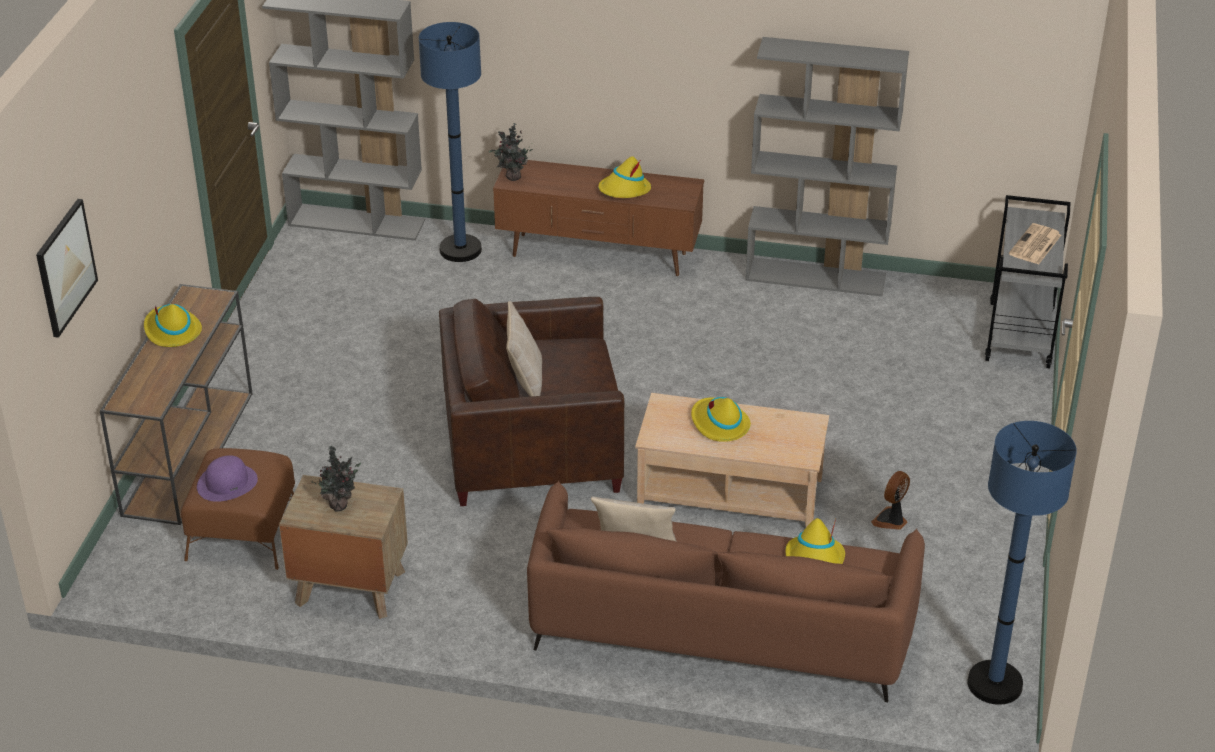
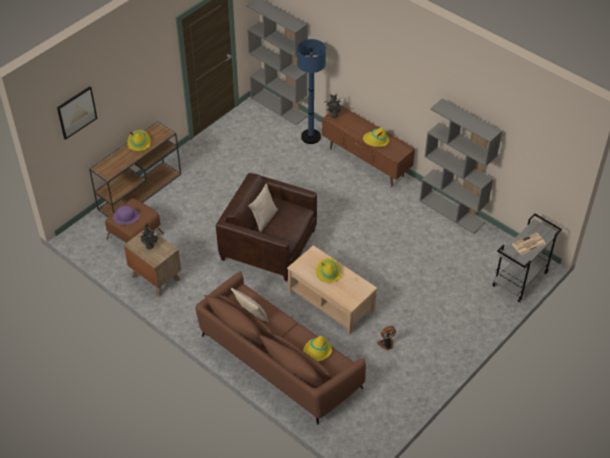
camera: 30 degrees right, 10 degrees up
blue floor lamp [967,421,1077,705] -> none

